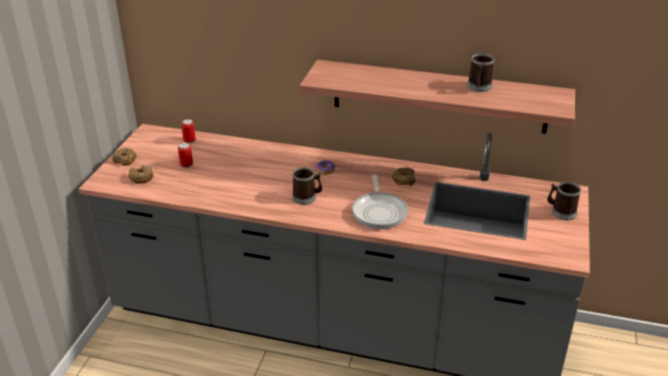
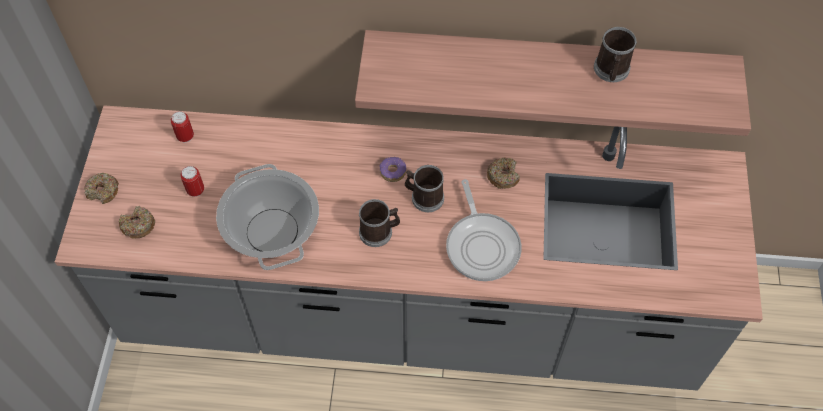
camera: 10 degrees left, 25 degrees up
mug [547,182,581,220] -> mug moved to [405,165,444,212]
none -> cooking pot [216,164,319,270]

